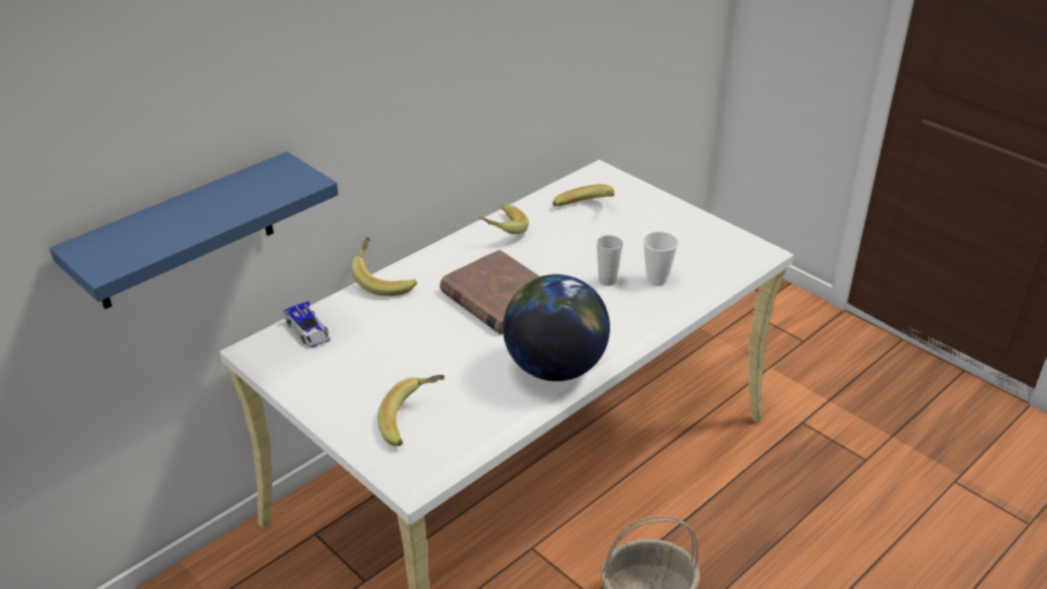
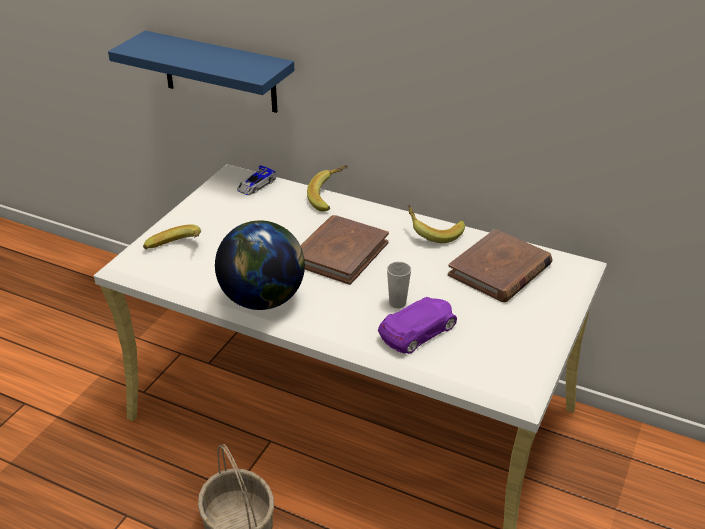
camera: 70 degrees right, 0 degrees up
banana [552,184,615,206] -> brown book [448,229,553,302]
cup [643,231,678,285] -> purple toy car [378,297,457,354]

